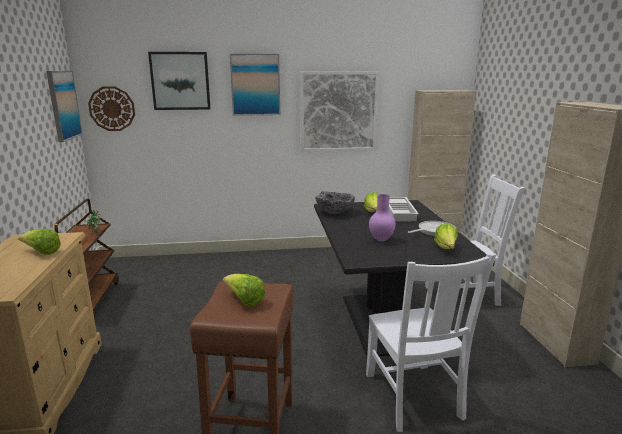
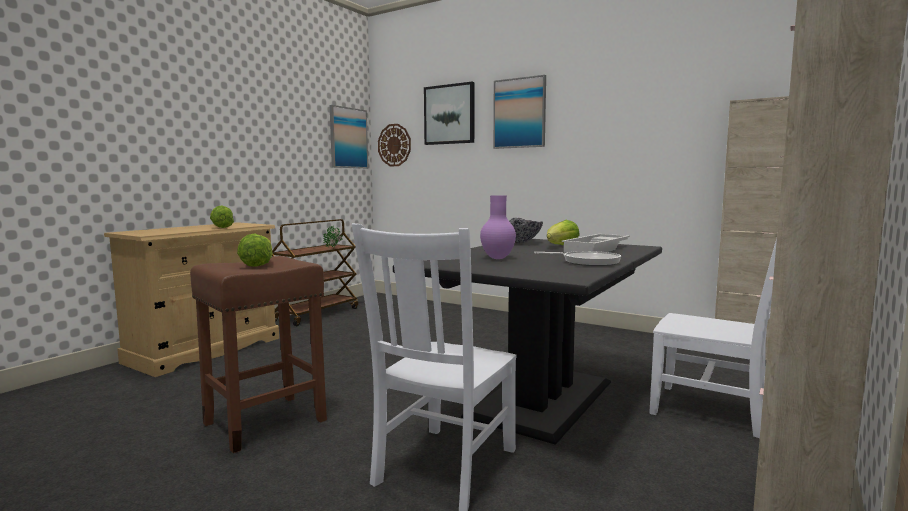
camera: 40 degrees right, 10 degrees down
picture [300,71,379,152] -> none
lettuce [434,223,458,249] -> none

